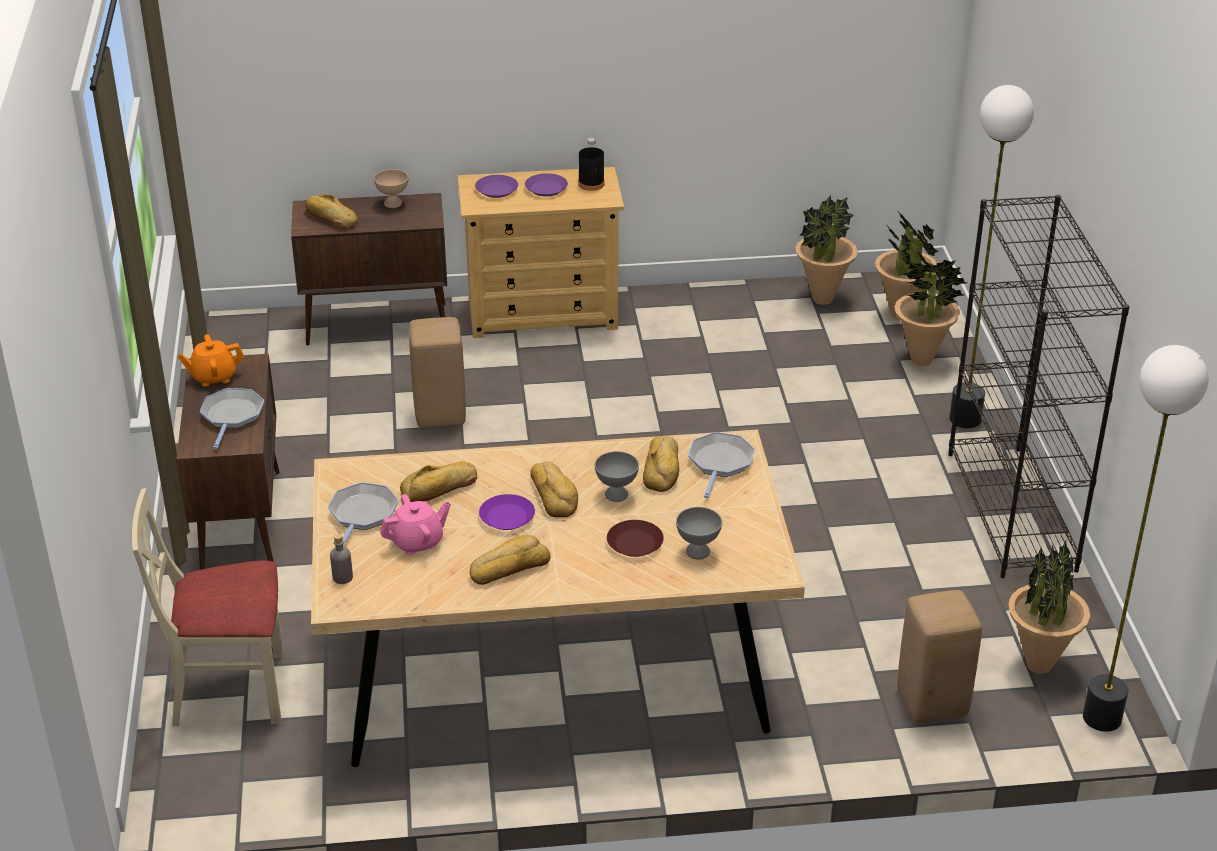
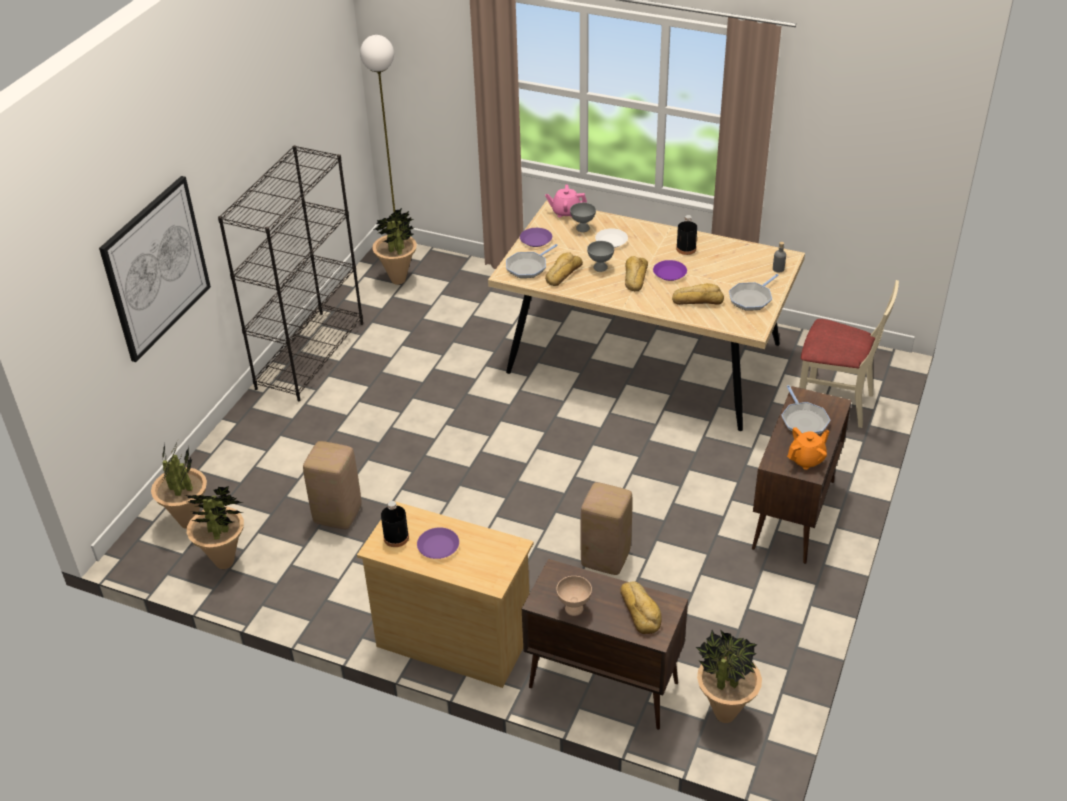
camera: 150 degrees left, 5 degrees up
orange teapot [177,334,244,386] -> orange teapot turned 45 degrees counterclockwise [787,427,830,470]
frying pan [200,388,264,449] -> frying pan turned 45 degrees counterclockwise [781,385,830,434]
pink teapot [380,494,451,555] -> pink teapot moved to [545,184,587,217]
bread [470,535,551,585] -> black bottle [676,215,697,255]
purple plate [475,175,518,198] -> purple plate moved to [520,228,552,247]
brown plate [607,520,664,557] -> white plate [595,228,628,248]
potted plant [895,260,967,366] -> potted plant moved to [696,630,762,723]
beige stool [897,590,982,723] -> beige stool moved to [303,441,362,529]
floor lamp [949,85,1034,428] -> none
none -> picture [99,176,211,362]

